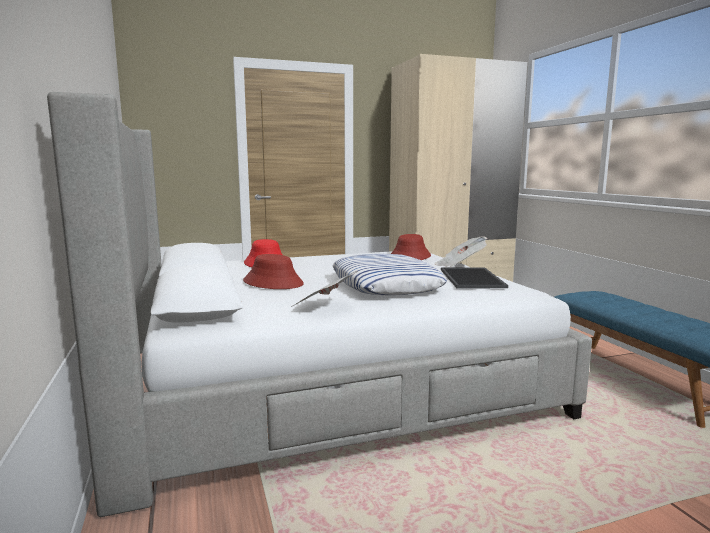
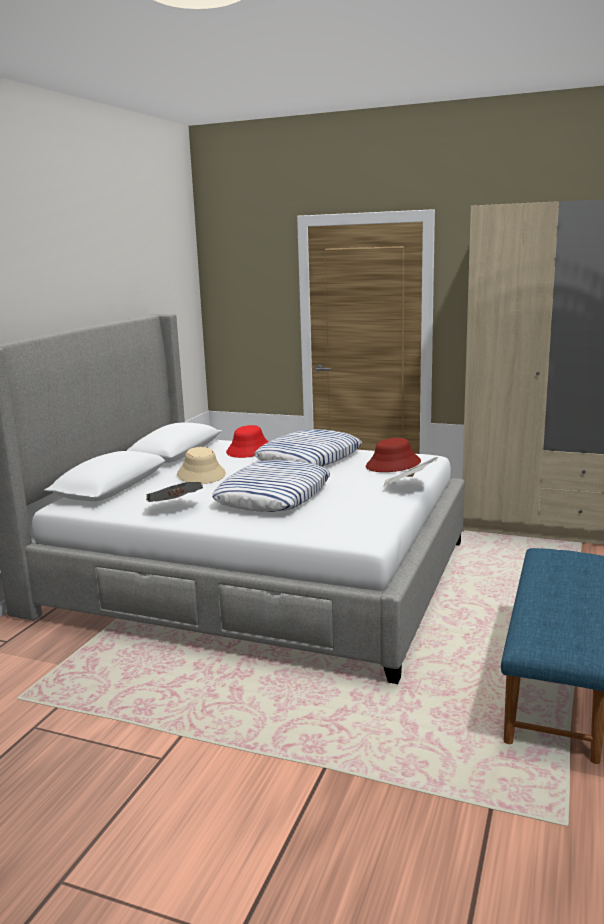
camera: 40 degrees right, 5 degrees up
red hat [243,254,304,289] -> beige hat [177,447,226,484]
tray [441,267,508,288] -> none
none -> pillow [254,429,362,467]

